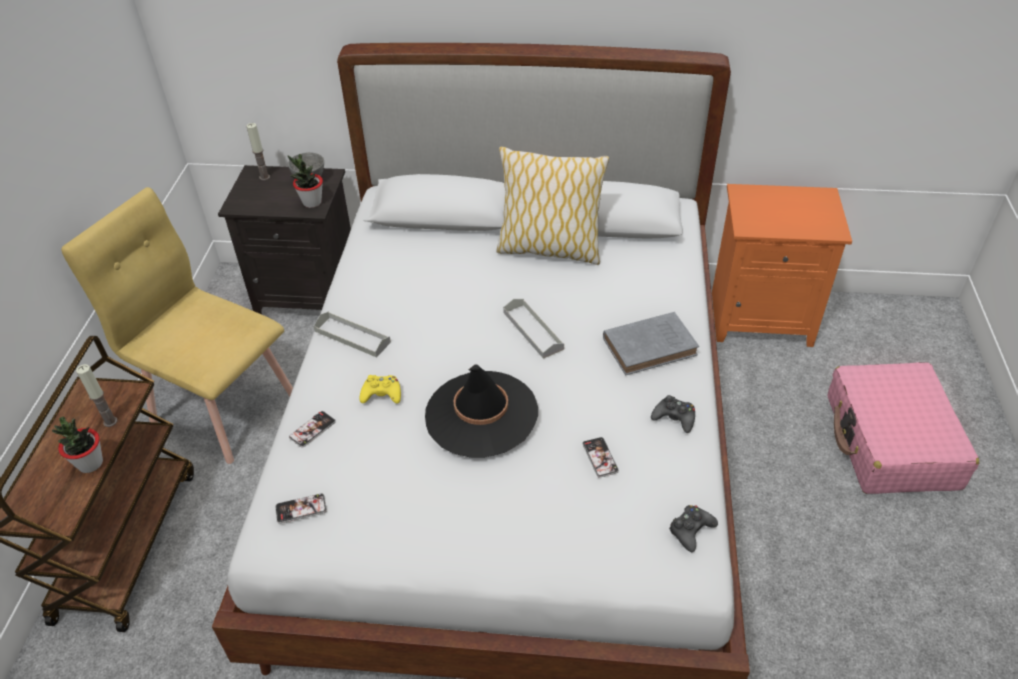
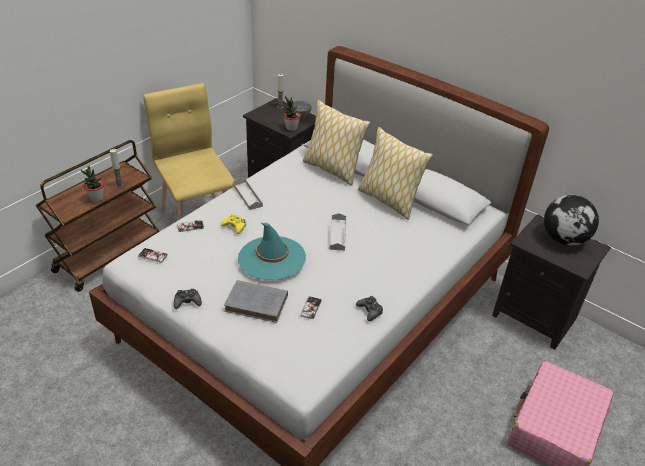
camera: 30 degrees right, 5 degrees down
black hat [425,365,538,458] -> turquoise hat [238,223,306,280]
grey book [603,312,699,375] -> grey book moved to [224,280,288,323]
black game controller [669,505,718,552] -> black game controller moved to [174,289,202,309]
orange nightstand [712,184,852,347] -> black nightstand [492,214,611,350]
none -> pillow [303,100,371,185]
none -> globe [544,195,599,246]

